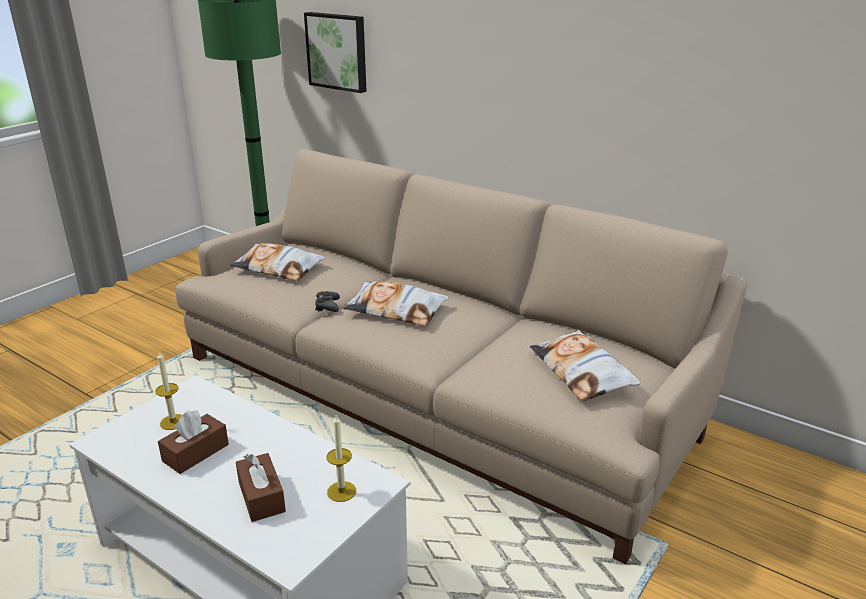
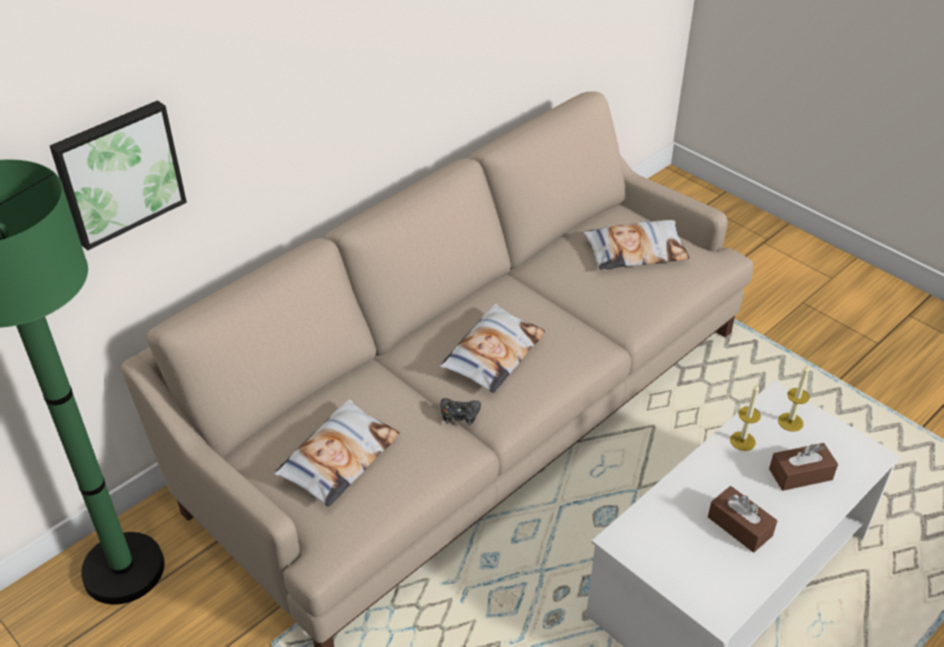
camera: 80 degrees left, 15 degrees up
candle [155,351,182,430] -> candle moved to [730,383,761,451]

